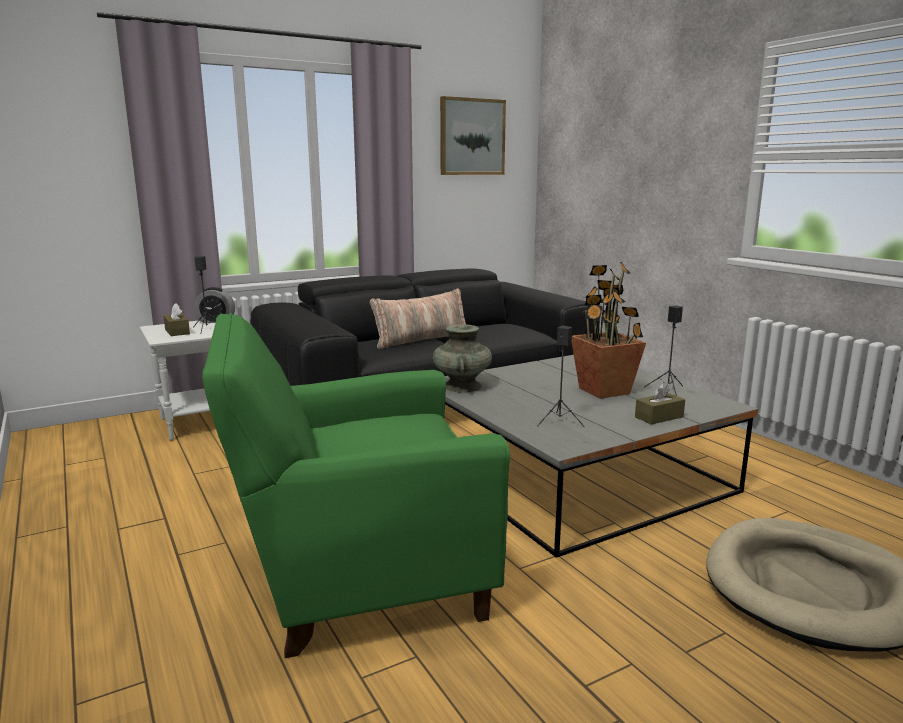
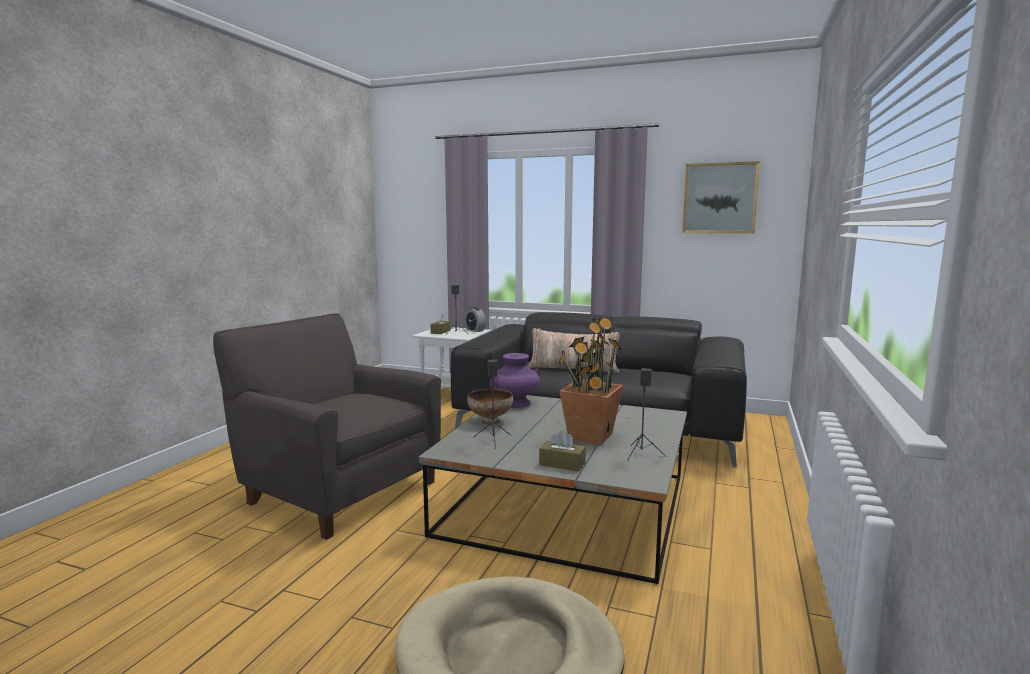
camera: 50 degrees right, 5 degrees down
green armchair [202,313,510,658] -> grey armchair [213,313,441,540]
turquoise vase [433,324,492,393] -> purple vase [490,353,540,408]
none -> bowl [467,389,513,425]

